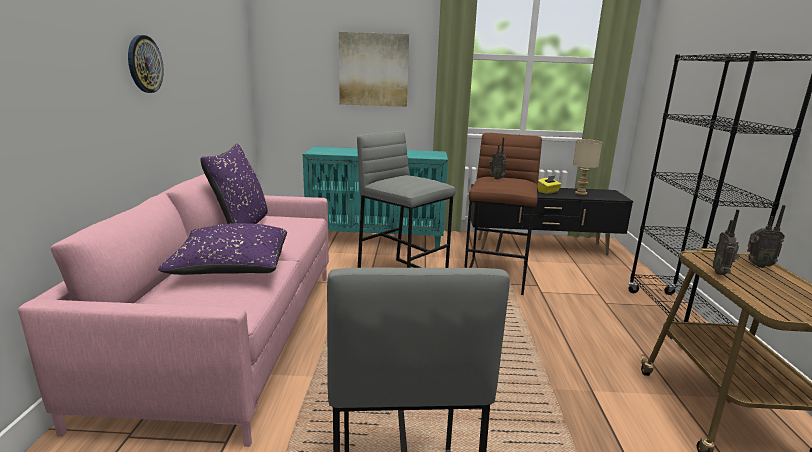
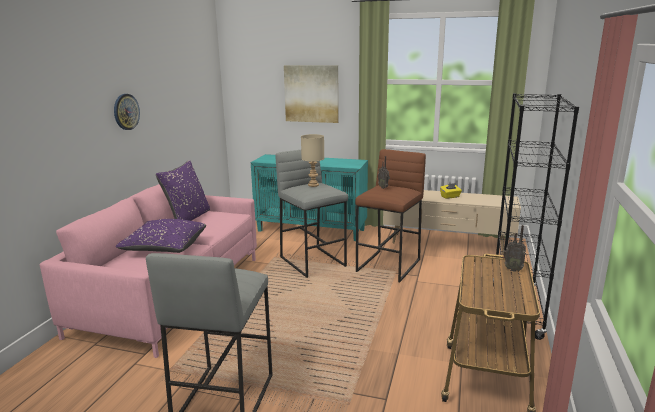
camera: 15 degrees right, 0 degrees up
black tv stand [471,184,633,255] -> beige tv stand [383,190,521,255]
beige table lamp [573,139,602,195] -> beige table lamp moved to [301,134,324,187]
radio [713,209,740,275] -> none

